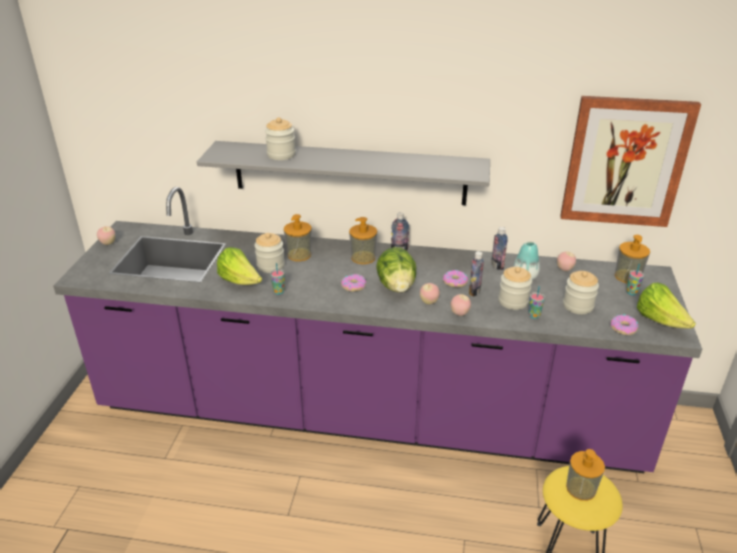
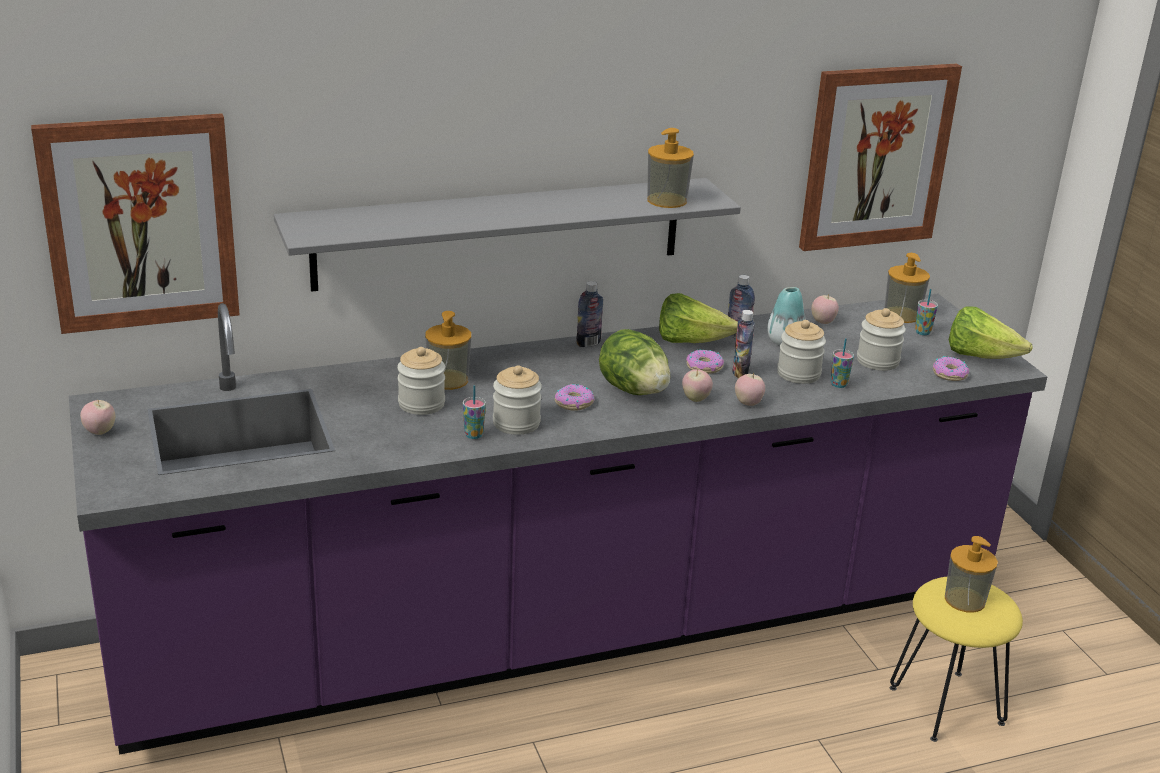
camera: 30 degrees left, 5 degrees down
lettuce [217,247,262,285] -> lettuce moved to [659,293,738,343]
jar [265,117,296,160] -> jar moved to [493,365,542,435]
soap dispenser [349,217,377,264] -> soap dispenser moved to [647,128,694,208]
none -> picture [31,113,240,334]

